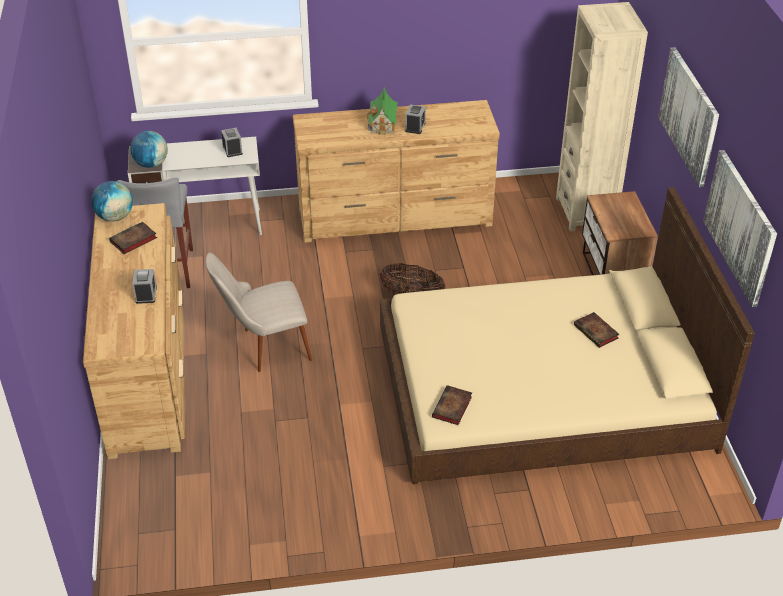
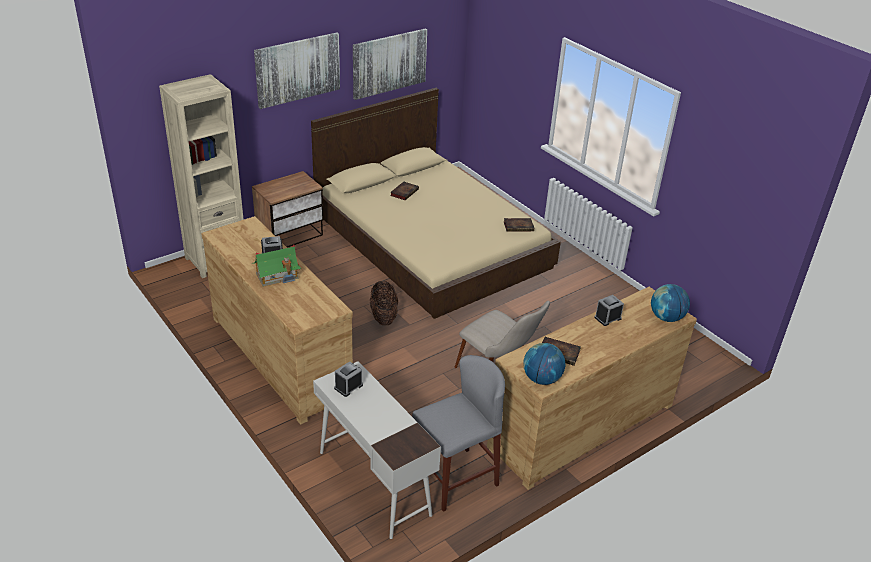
camera: 120 degrees left, 5 degrees down
globe [130,131,168,168] -> globe moved to [651,284,690,322]

